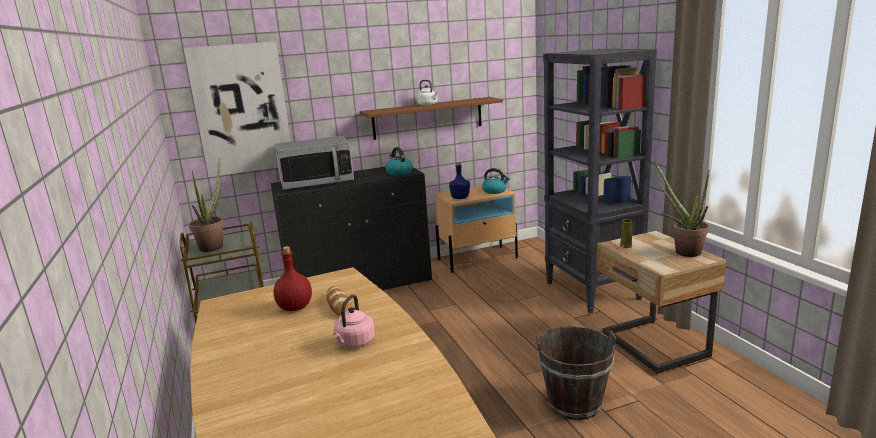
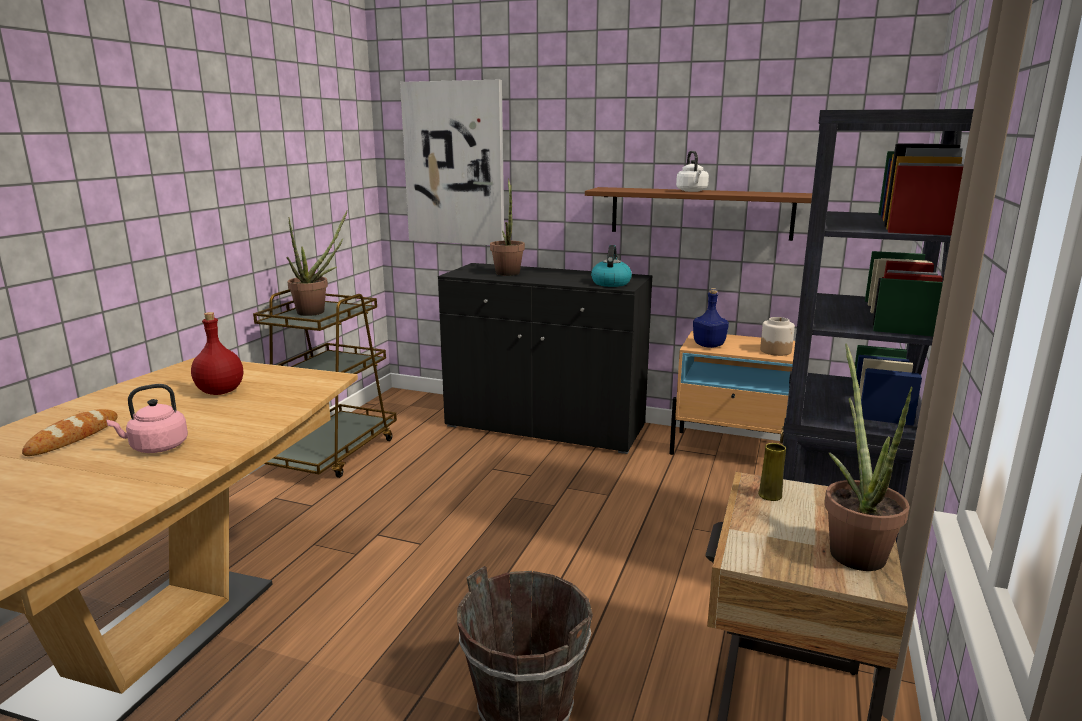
camera: 40 degrees right, 0 degrees up
microwave [275,136,354,190] -> potted plant [490,178,525,276]
bread [326,286,352,317] -> bread moved to [22,409,118,456]
kettle [482,168,510,194] -> jar [760,317,795,356]

